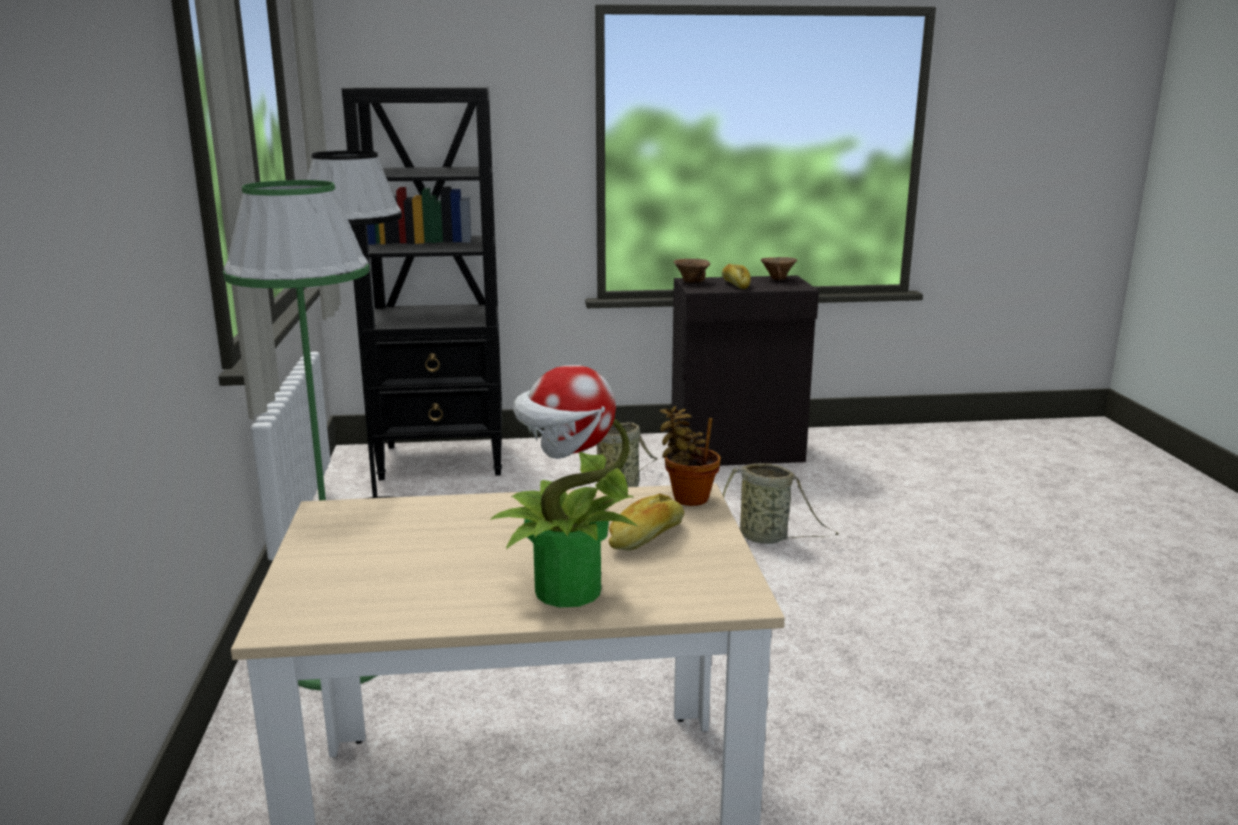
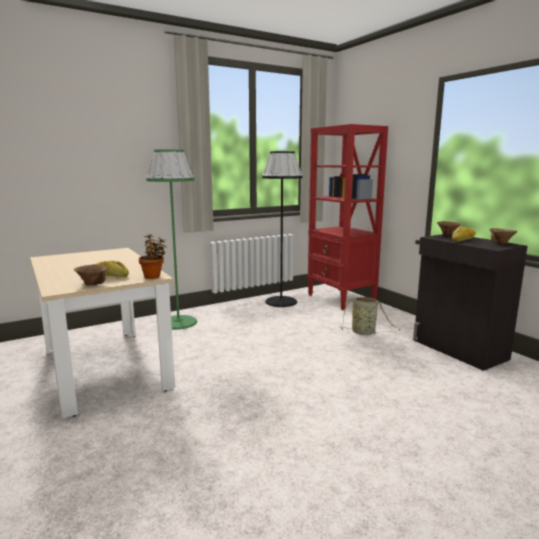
camera: 65 degrees right, 5 degrees down
black bookcase [341,86,502,480] -> red bookcase [307,124,388,310]
potted plant [491,365,638,608] -> none
basket [723,463,839,544] -> none
none -> brown bowl [74,264,108,285]

